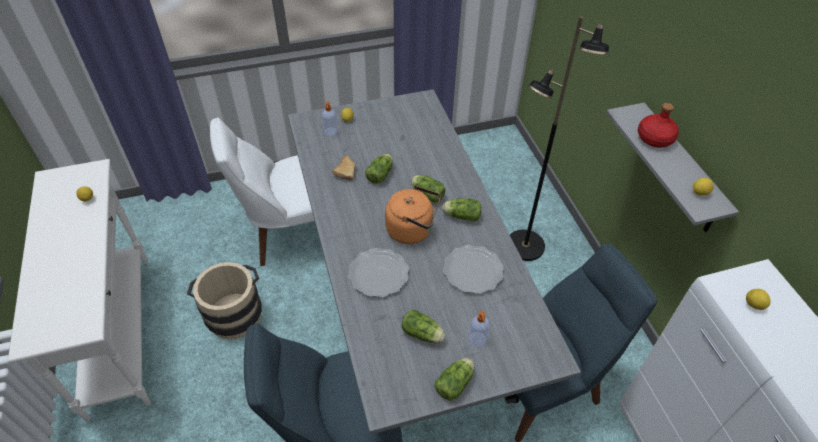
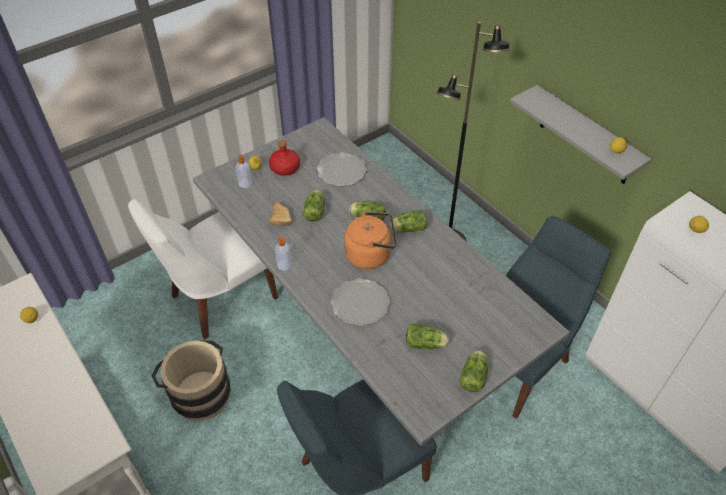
camera: 20 degrees left, 0 degrees up
plate [443,245,504,294] -> plate moved to [316,152,367,187]
soap dispenser [469,311,489,347] -> soap dispenser moved to [275,236,292,271]
red bottle [638,103,679,148] -> red bottle moved to [269,140,300,176]

